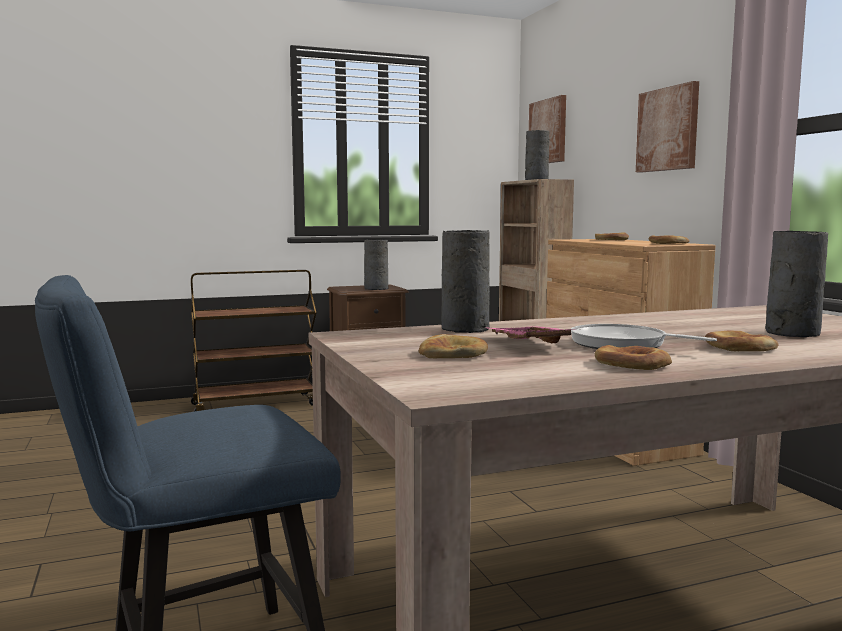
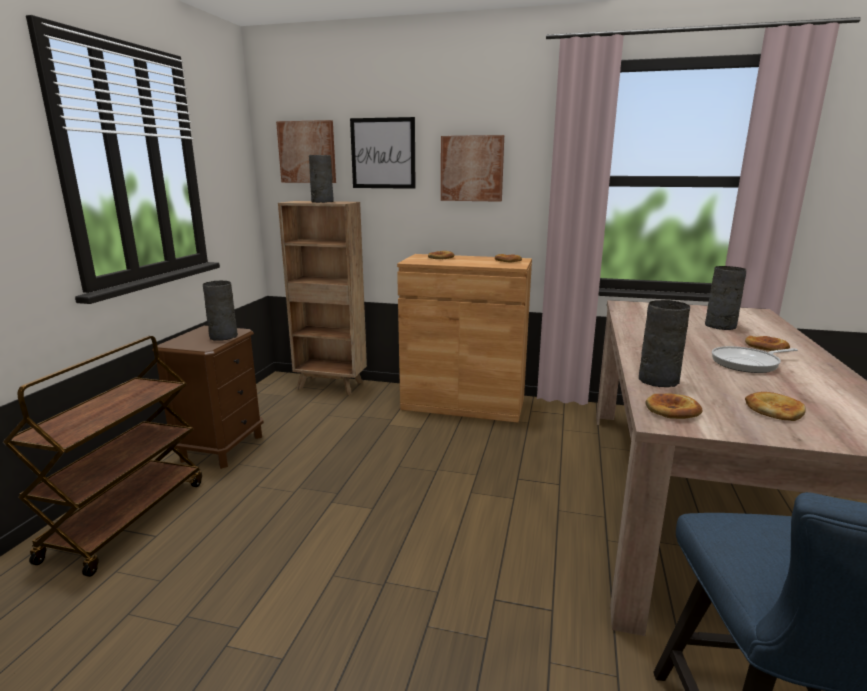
camera: 55 degrees left, 10 degrees up
pink tray [484,327,576,343] -> none
bread [595,345,672,370] -> bread moved to [645,393,702,419]
none -> picture [350,117,416,189]

